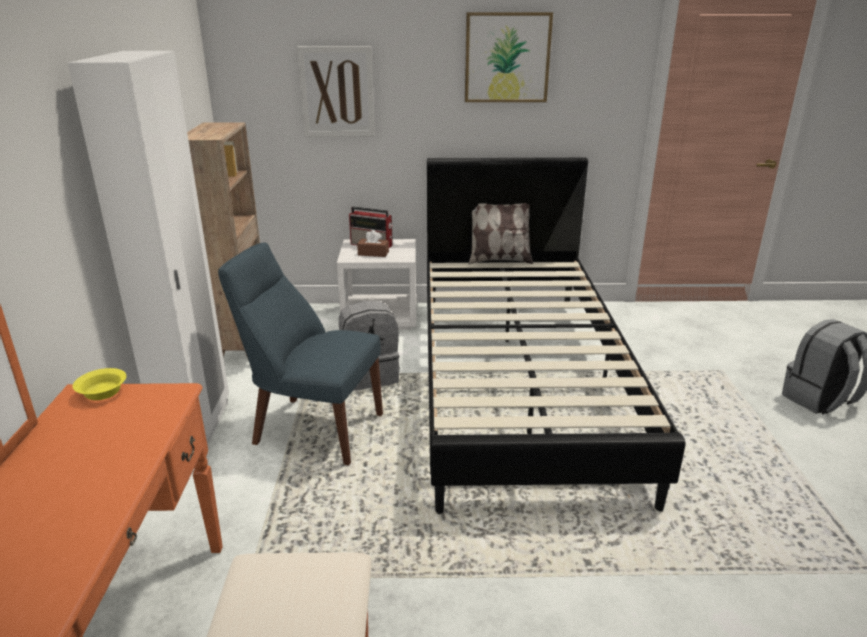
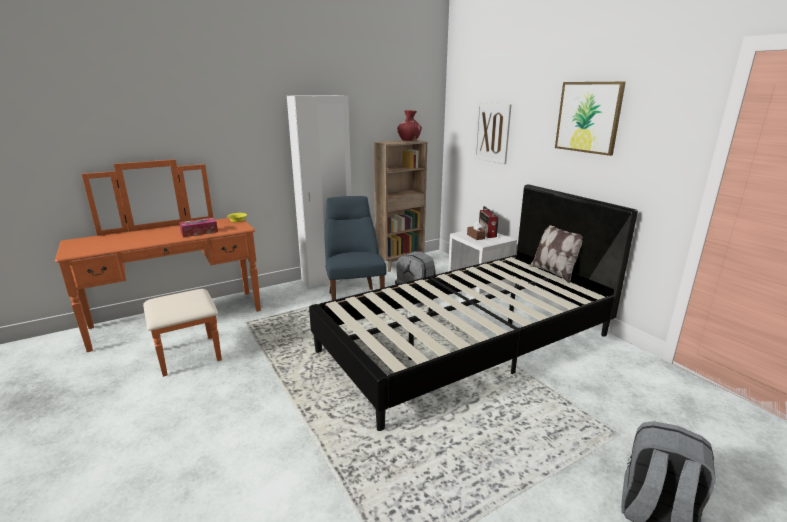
camera: 60 degrees right, 5 degrees down
none -> tissue box [179,218,218,237]
none -> red vase [397,110,422,141]

